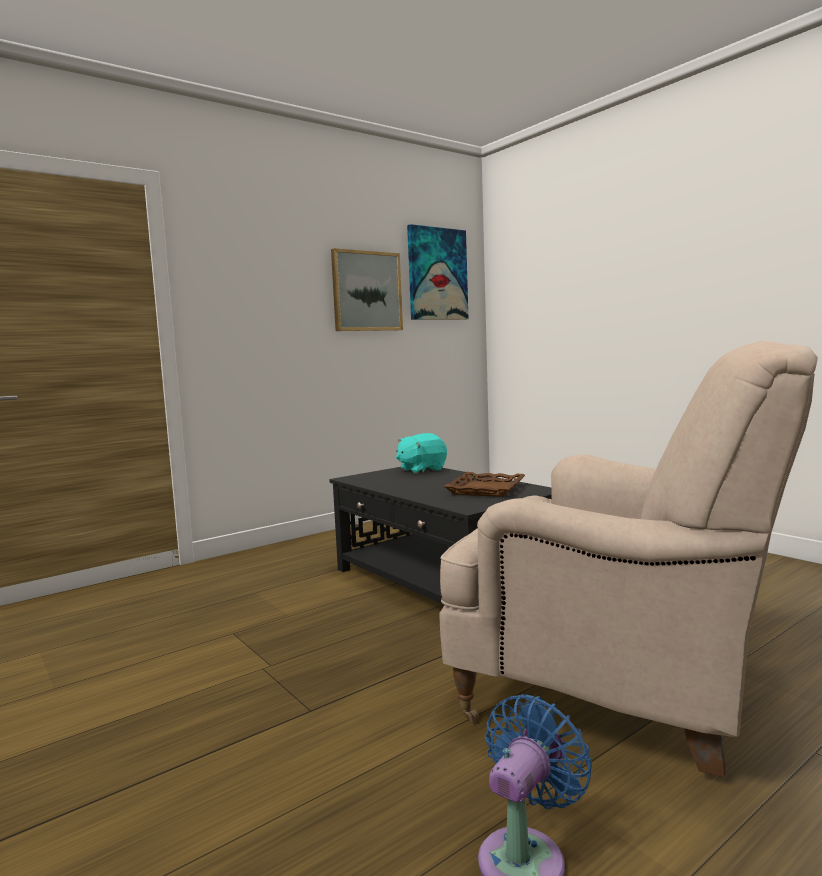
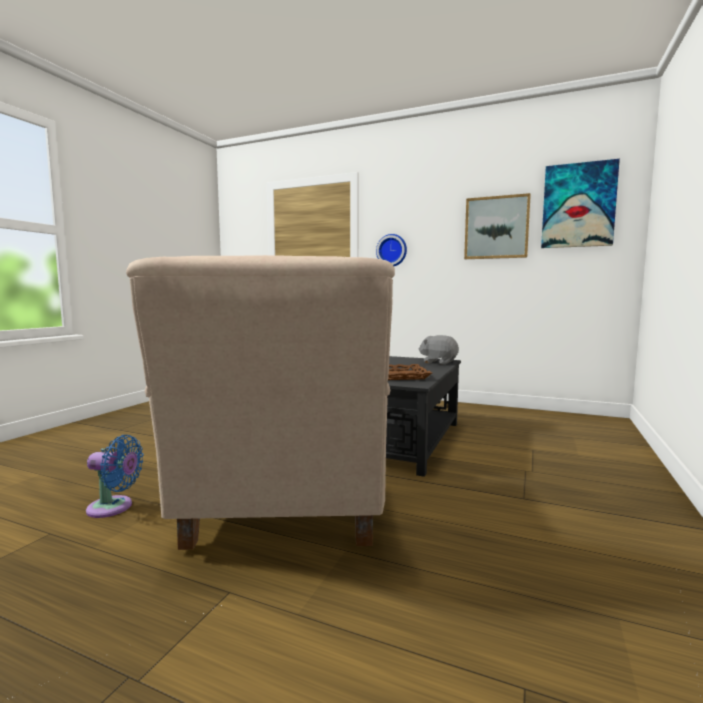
camera: 60 degrees right, 0 degrees up
turquoise plush toy [396,433,447,474] -> grey plush toy [419,335,459,365]
none -> wall clock [376,234,407,266]

